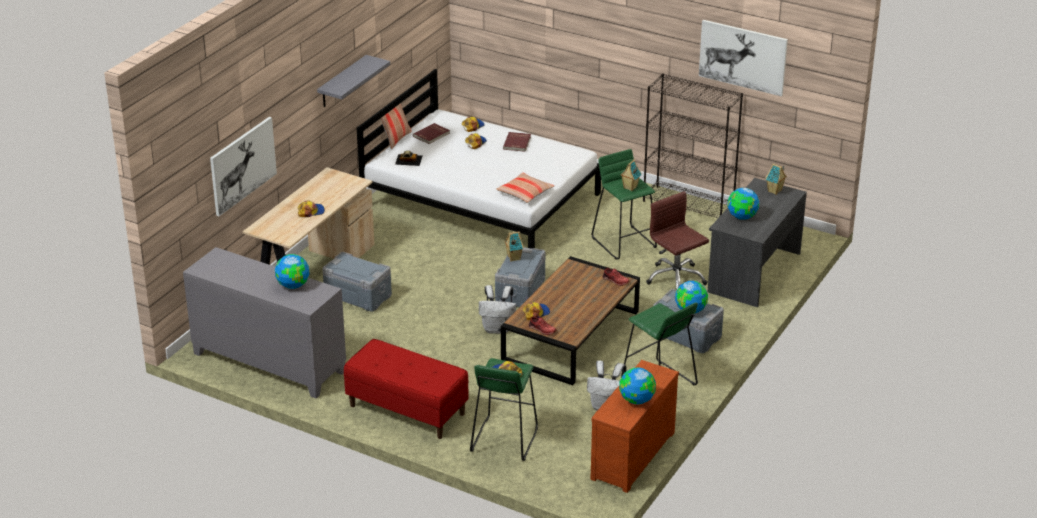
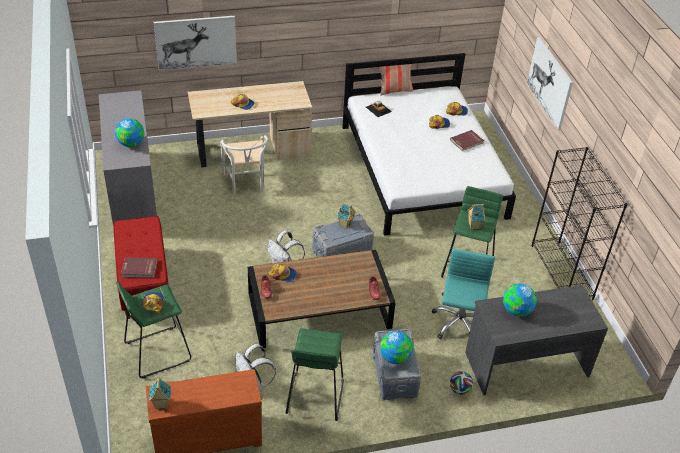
camera: 45 degrees right, 10 degrees up
grey shelf [317,55,390,107] -> none
grey storage box [322,252,392,312] -> white chair [220,135,268,194]
red book [413,123,450,144] -> red book moved to [121,257,158,278]
pillow [496,173,554,203] -> none
globe [619,367,656,404] -> none
brown office chair [646,191,709,290] -> turquoise office chair [432,249,495,339]
picture [699,20,788,96] -> picture moved to [527,37,573,130]
toy house [765,163,787,195] -> toy house moved to [149,377,171,409]
none -> football [450,371,473,395]

